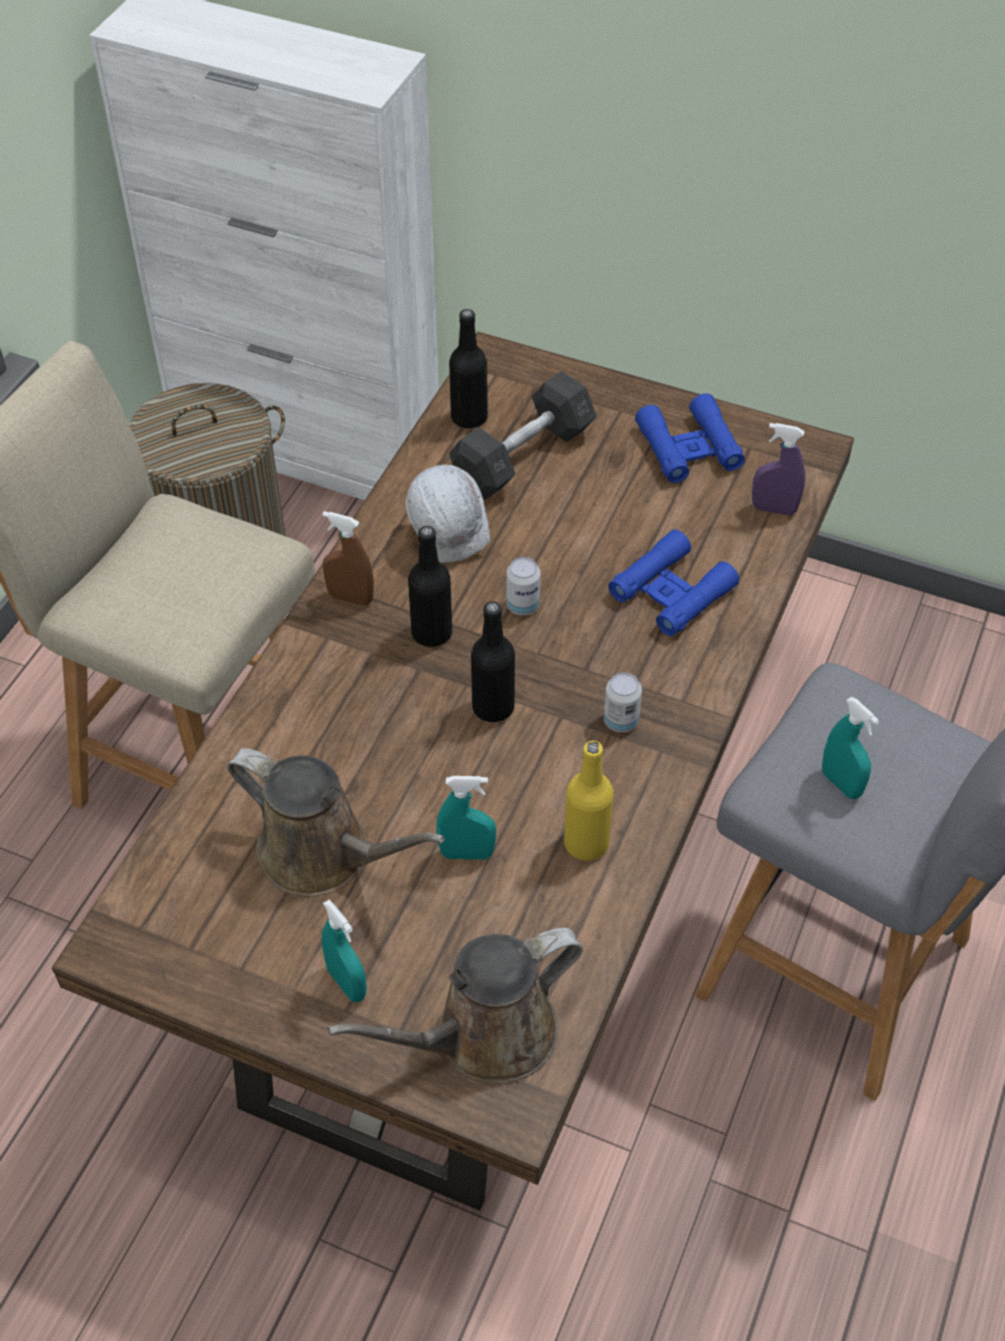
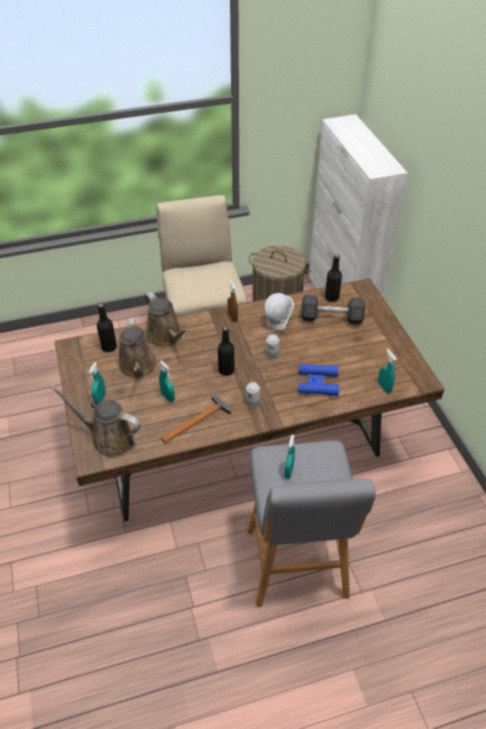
camera: 50 degrees right, 5 degrees down
black bottle [408,526,452,647] -> black bottle moved to [97,303,117,352]
yellow bottle [564,741,614,861] -> hammer [161,394,231,443]
blue binoculars [635,393,745,483] -> none
purple spray bottle [752,423,805,516] -> turquoise spray bottle [378,349,397,393]
none -> brown watering can [145,292,189,348]

